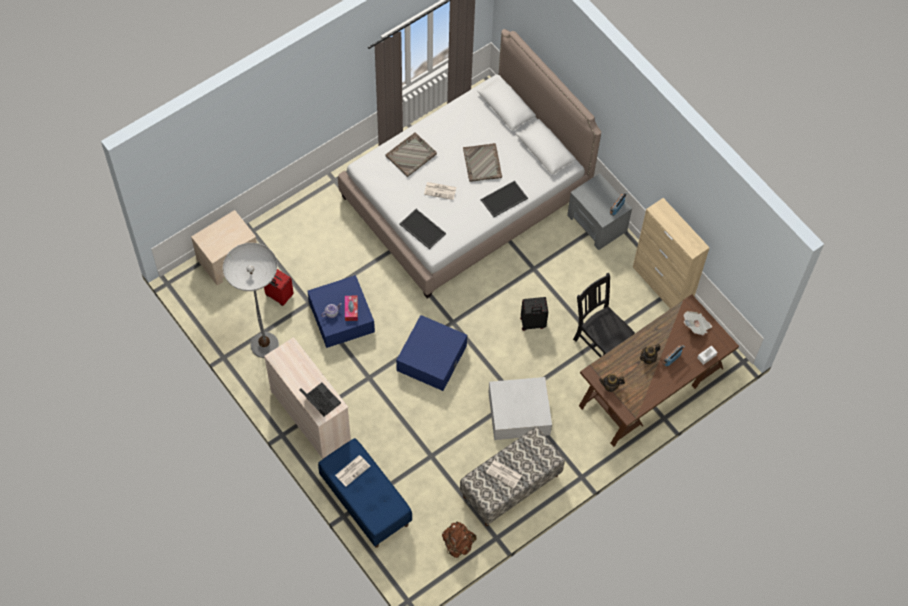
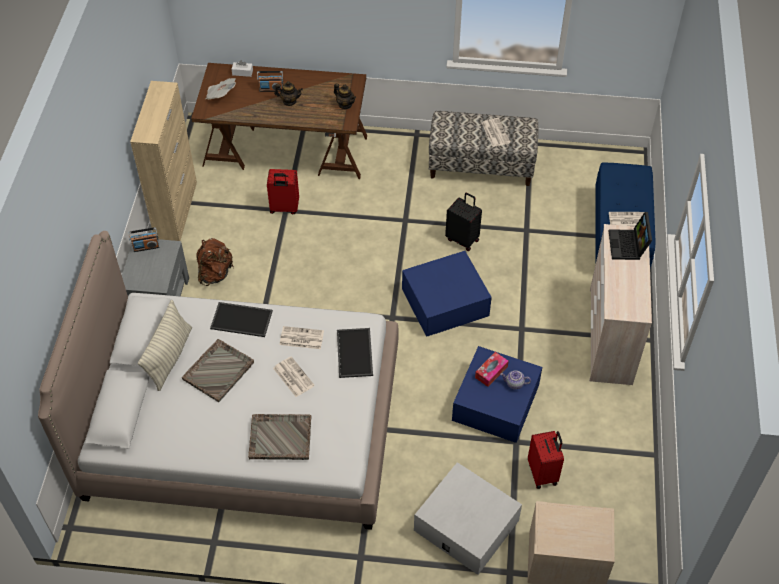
camera: 135 degrees left, 10 degrees down
floor lamp [223,243,279,358] -> none
brown backpack [442,522,477,558] -> brown backpack moved to [196,238,233,286]
white storage box [488,377,552,440] -> white storage box moved to [414,462,522,575]
black suitcase [520,297,548,331] -> black suitcase moved to [445,192,482,251]
black chair [573,273,635,357] -> red suitcase [267,169,299,214]
none -> pillow [138,300,192,391]
none -> newspaper [280,326,324,349]

